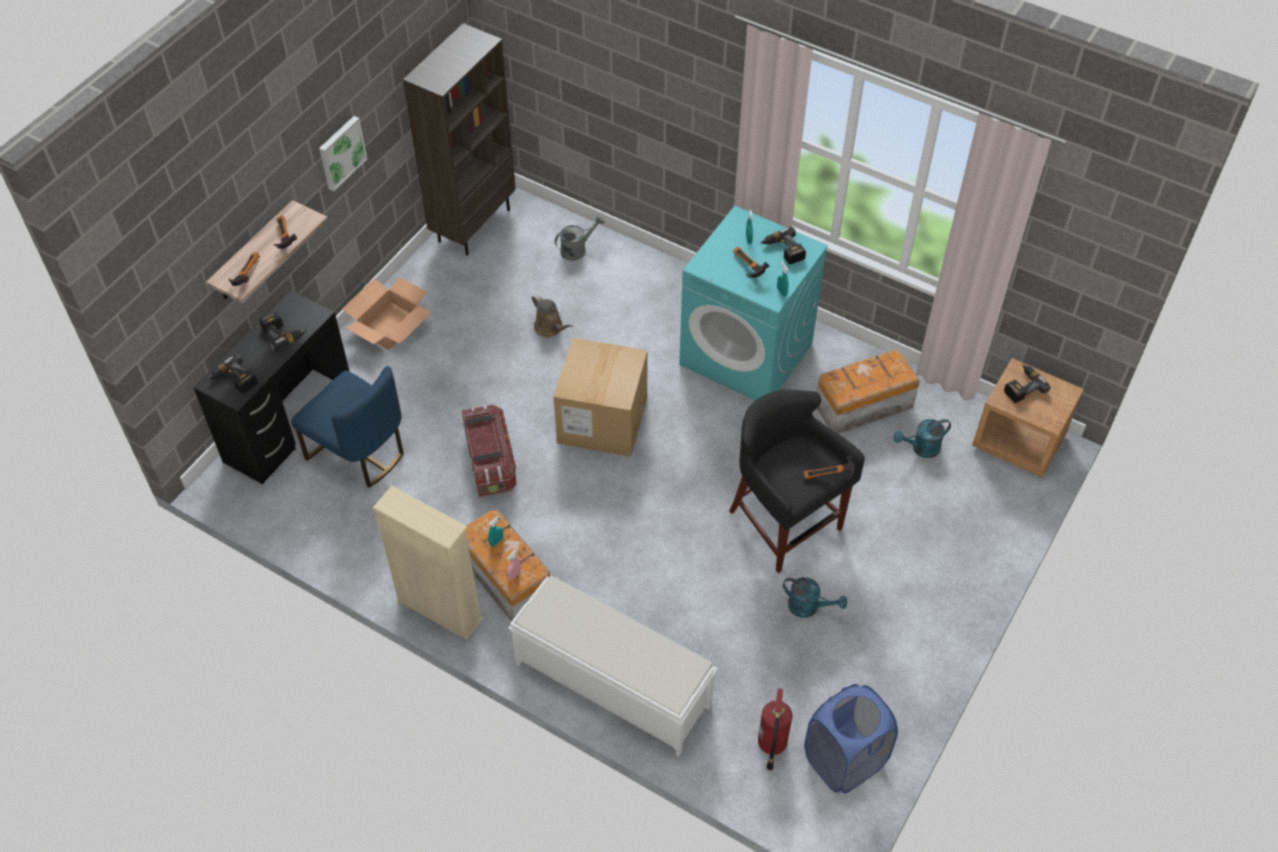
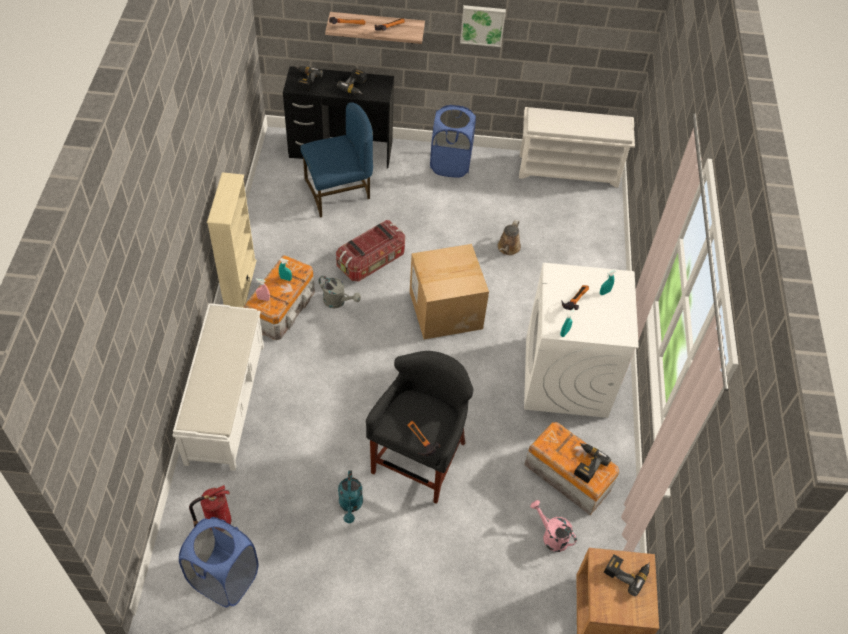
camera: 60 degrees right, 0 degrees up
blue chair [291,366,404,488] -> blue chair turned 120 degrees counterclockwise [300,102,373,218]
cardboard box [342,277,432,350] -> blue laundry basket [430,105,476,178]
brown bookcase [403,23,516,255] -> white shoe rack [519,107,635,188]
grey watering can [555,215,605,261] -> grey watering can moved to [318,276,361,308]
turquoise washing machine [679,206,828,401] -> white washing machine [524,263,639,418]
power drill [760,227,806,265] -> power drill moved to [574,443,611,483]
turquoise watering can [893,419,951,458] -> pink watering can [530,500,577,552]

